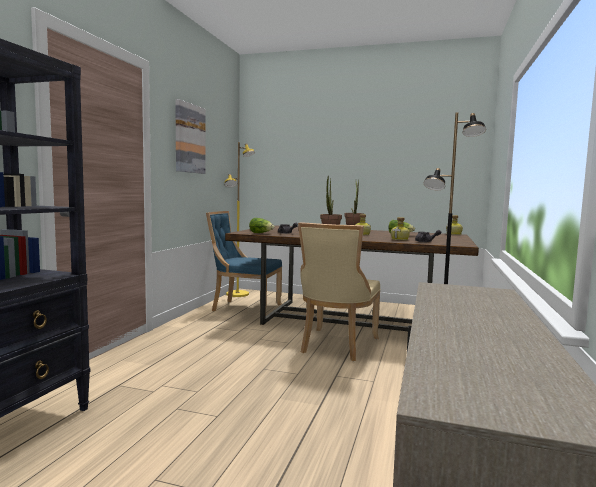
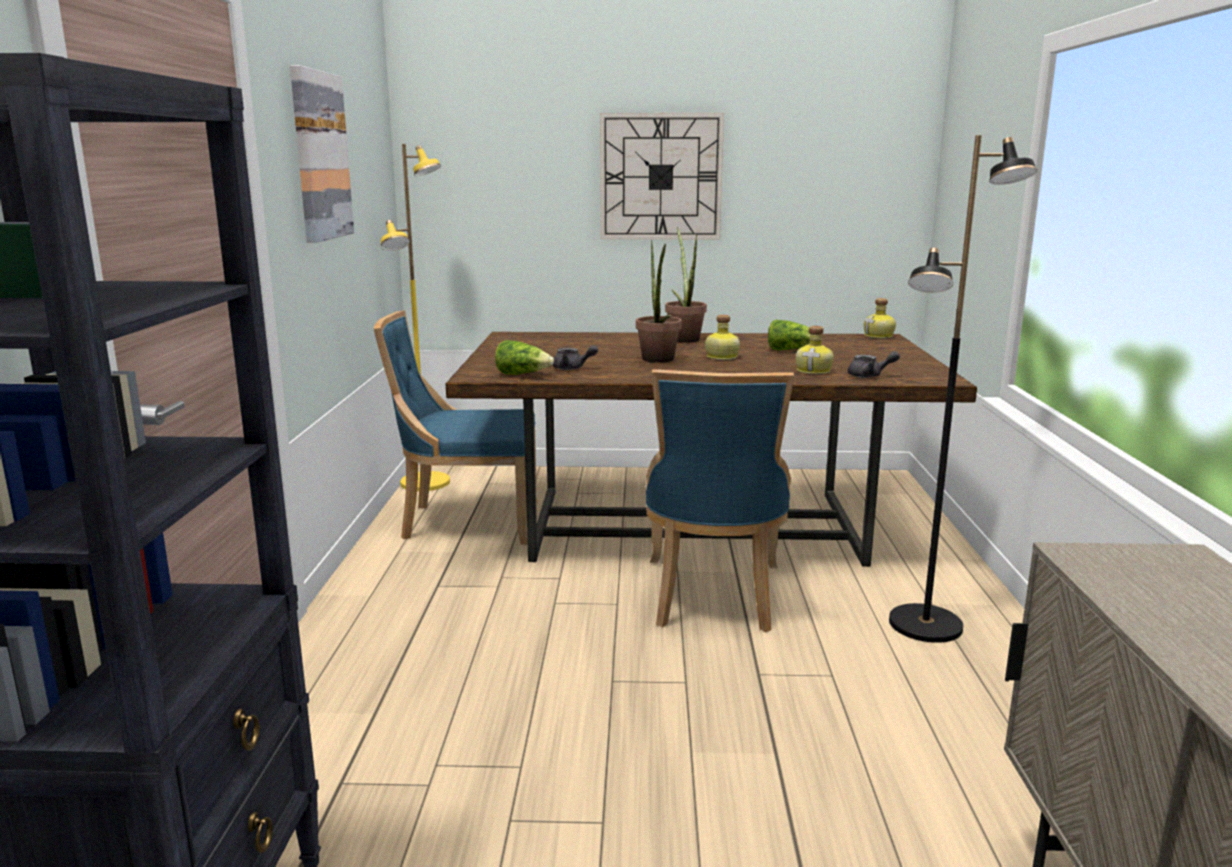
camera: 15 degrees left, 10 degrees up
beige chair [298,222,380,361] -> blue chair [646,369,794,632]
none -> wall clock [600,113,724,239]

